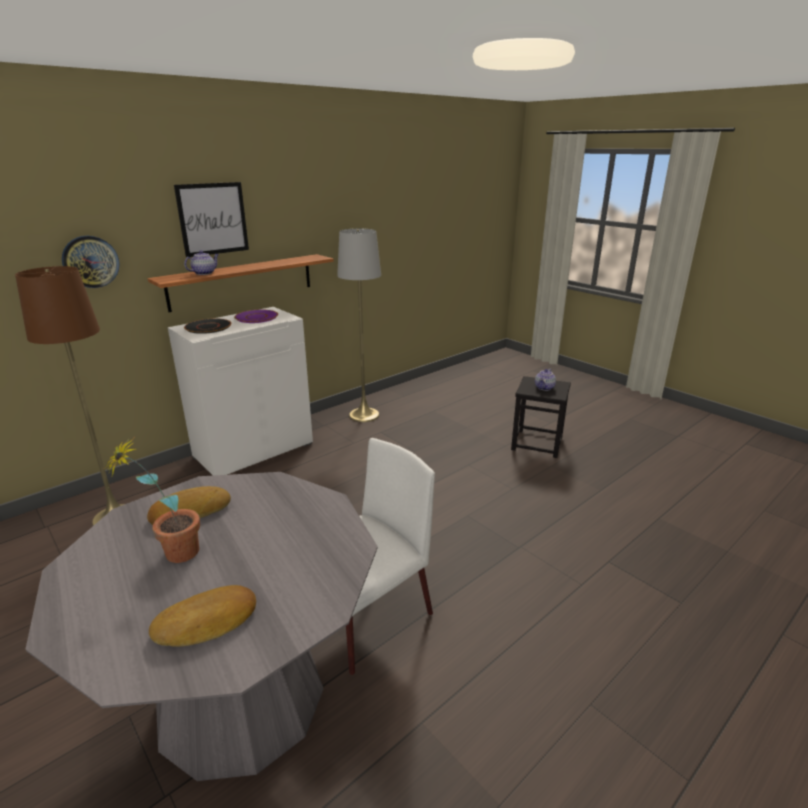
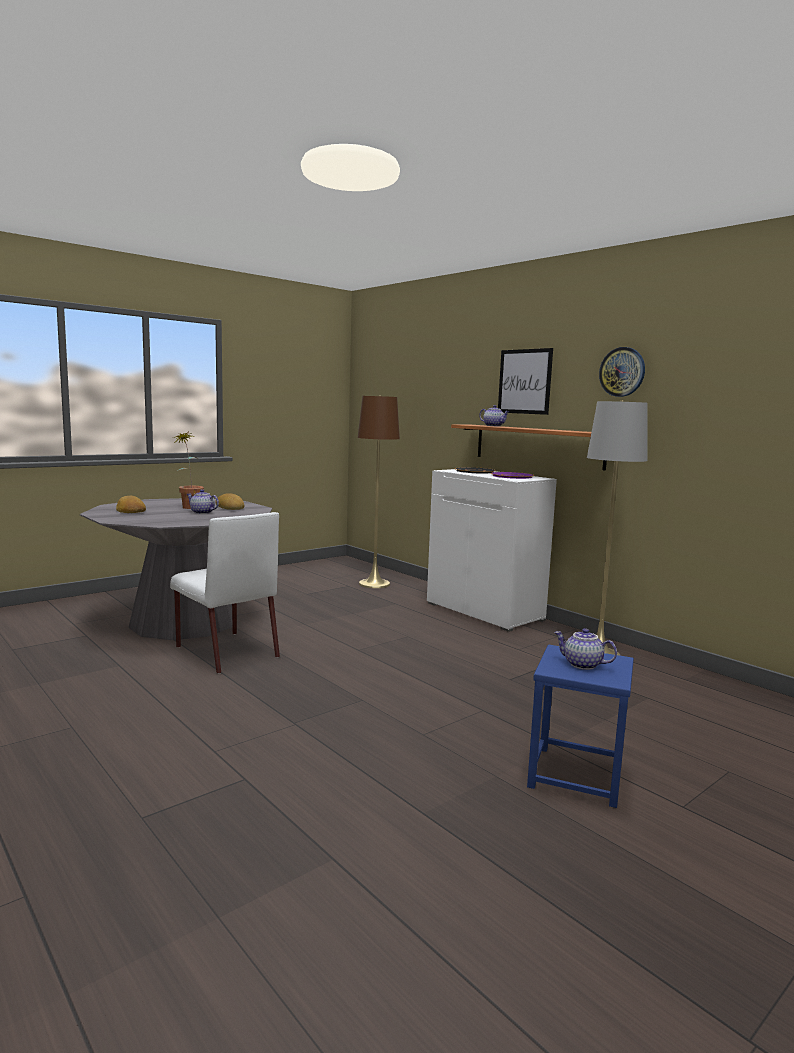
camera: 90 degrees right, 15 degrees down
wall clock [62,236,120,288] -> wall clock moved to [599,347,645,397]
black stool [511,376,571,458] -> blue stool [527,644,634,808]
none -> teapot [187,489,219,514]

